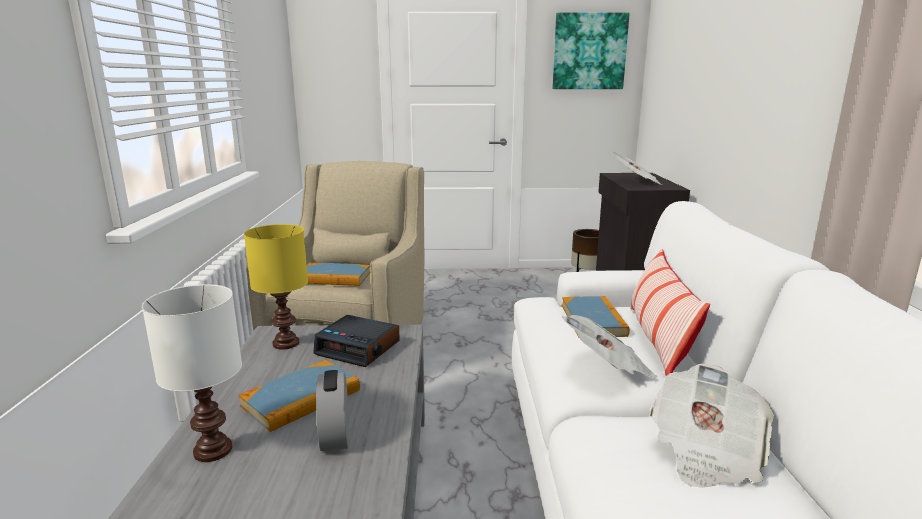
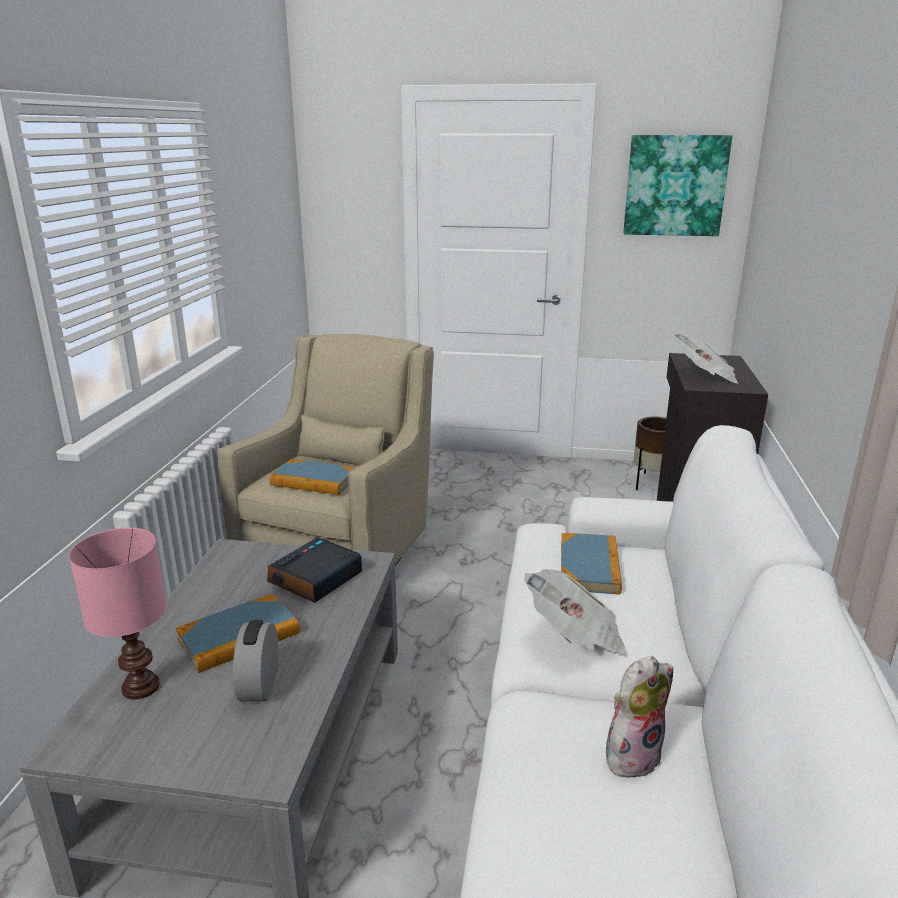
camera: 10 degrees right, 5 degrees up
white table lamp [142,284,242,462] -> pink table lamp [69,528,167,700]
yellow table lamp [244,224,308,350] -> none
alarm clock [314,315,400,367] -> alarm clock turned 90 degrees clockwise [267,537,362,603]
pillow [630,249,710,376] -> none
newspaper [650,363,774,488] -> plush toy [606,656,673,778]

